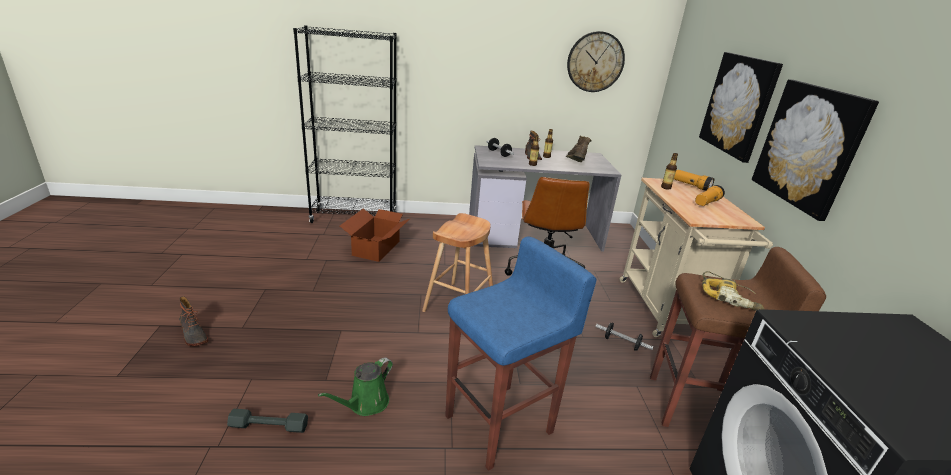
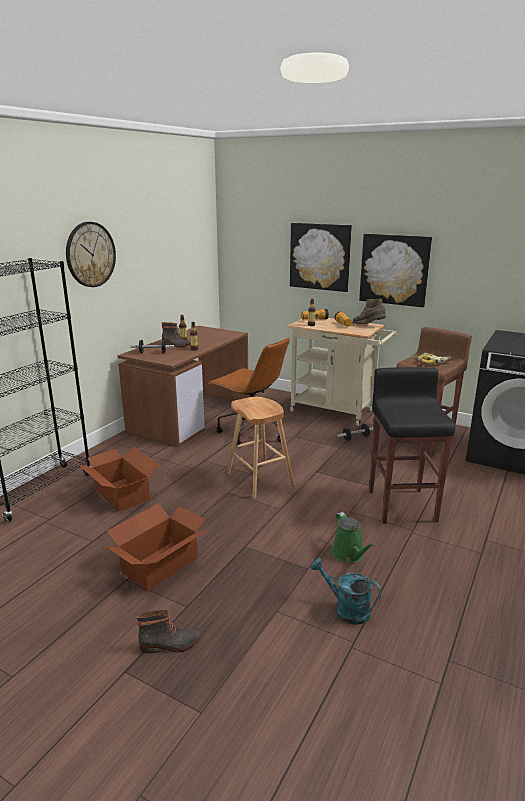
camera: 55 degrees left, 5 degrees down
grey dumbbell [227,409,308,433] -> turquoise watering can [310,558,382,625]
blue stool [445,236,596,471] -> black stool [369,367,455,524]
grey desk [469,145,621,252] -> brown desk [117,326,249,447]
brown boot [566,135,592,162] -> brown boot moved to [352,298,386,324]
wall clock [567,31,625,92] -> wall clock moved to [66,222,116,287]
none -> cardboard box [106,503,208,591]

